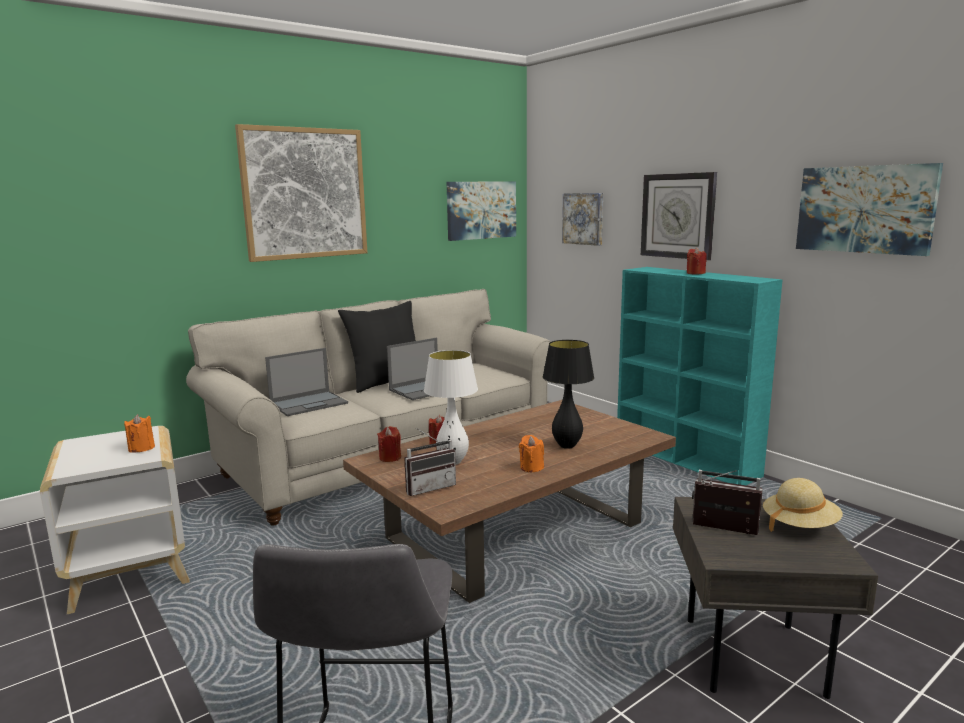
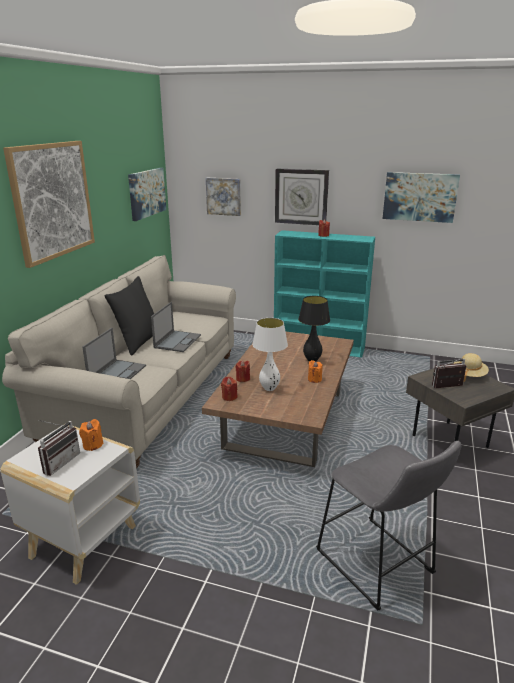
camera: 35 degrees left, 10 degrees up
radio [404,428,457,496] -> radio moved to [38,420,80,476]

